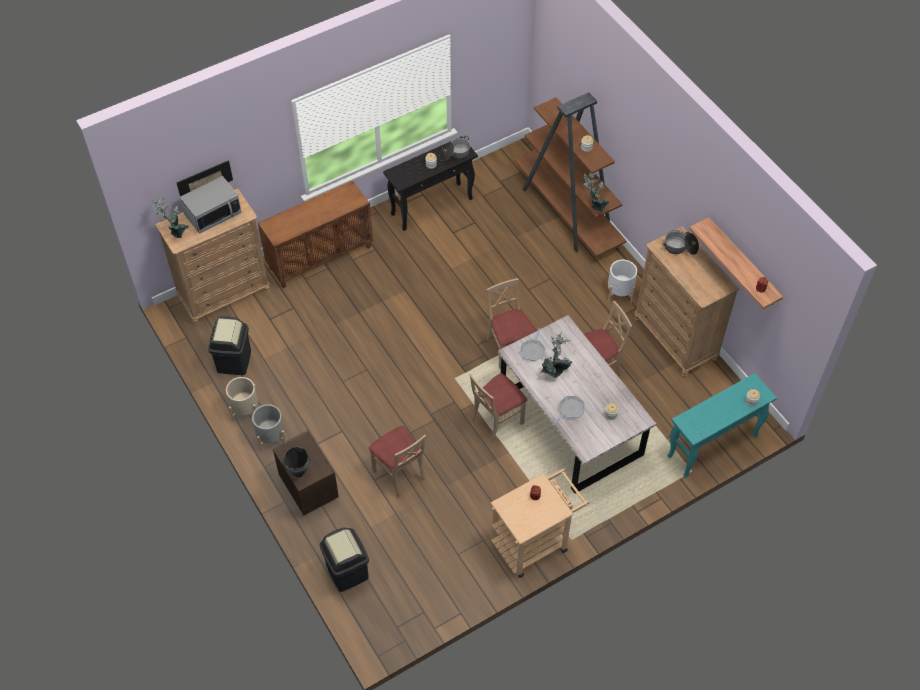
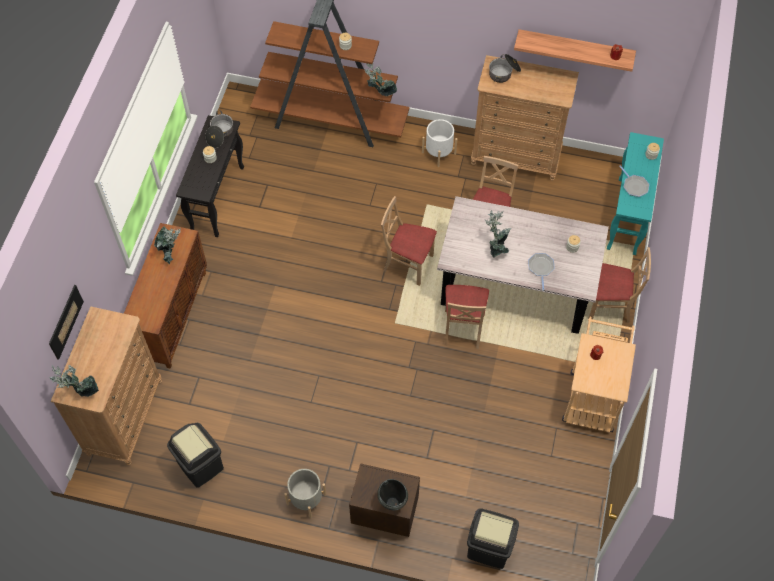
camera: 45 degrees left, 5 degrees up
microwave [180,176,242,234] -> none
beige planter [226,377,259,422] -> none
beige chair [369,426,426,498] -> beige chair moved to [588,247,651,323]
frying pan [520,328,546,361] -> frying pan moved to [619,165,650,197]
none -> potted plant [154,226,181,265]

